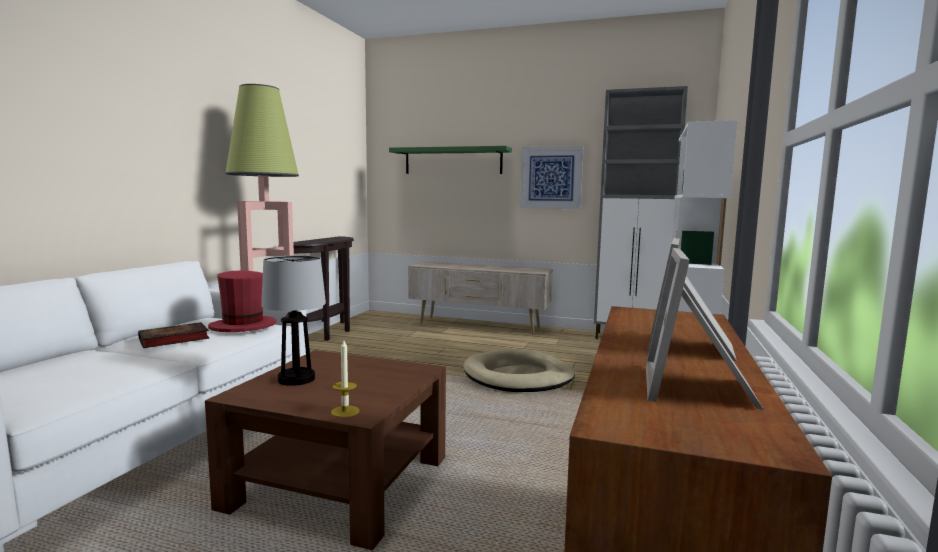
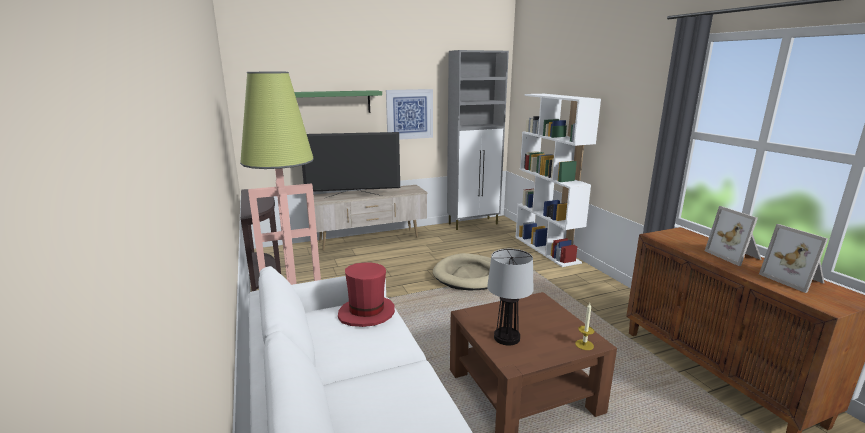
camera: 40 degrees left, 10 degrees up
book [138,322,209,348] -> none
none -> television [302,132,400,198]

